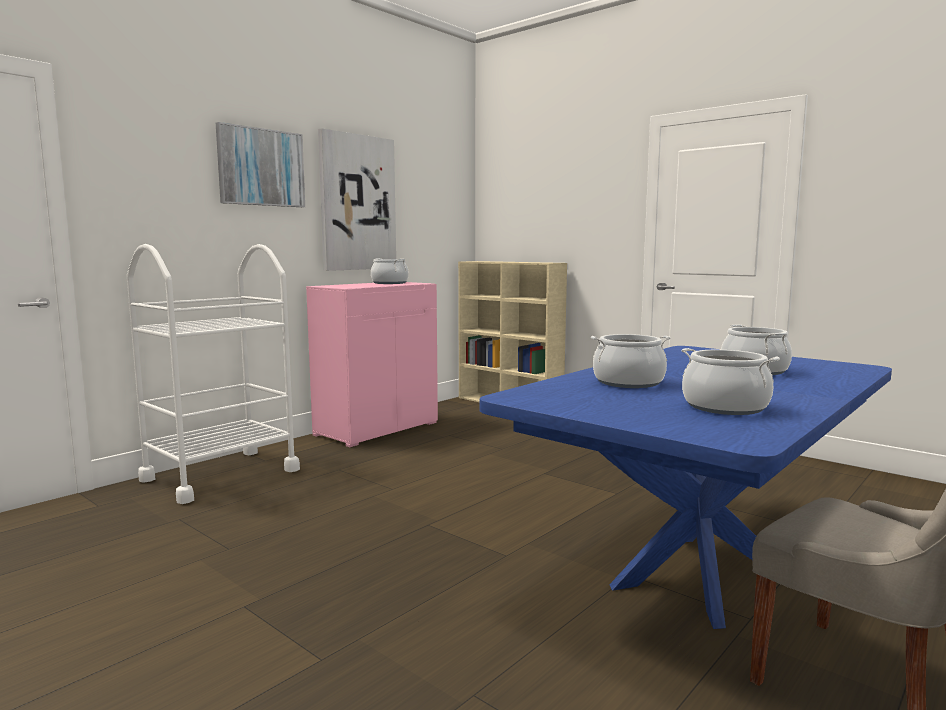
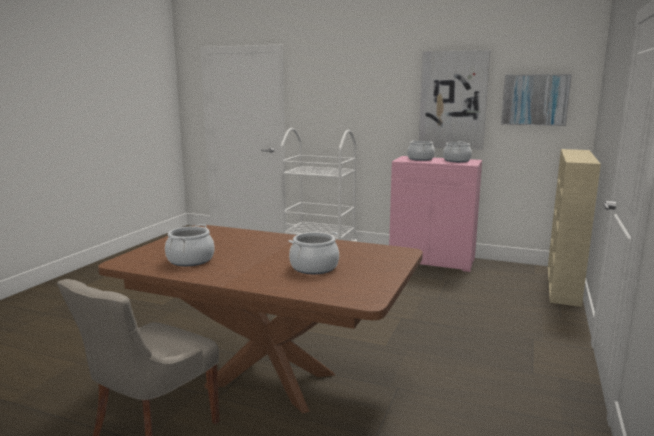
camera: 70 degrees right, 5 degrees up
picture [216,122,305,207] -> picture moved to [501,74,572,126]
blue dining table [479,346,892,629] -> brown dining table [98,225,423,413]
cooking pot [591,334,671,388] -> cooking pot moved to [407,140,435,161]

